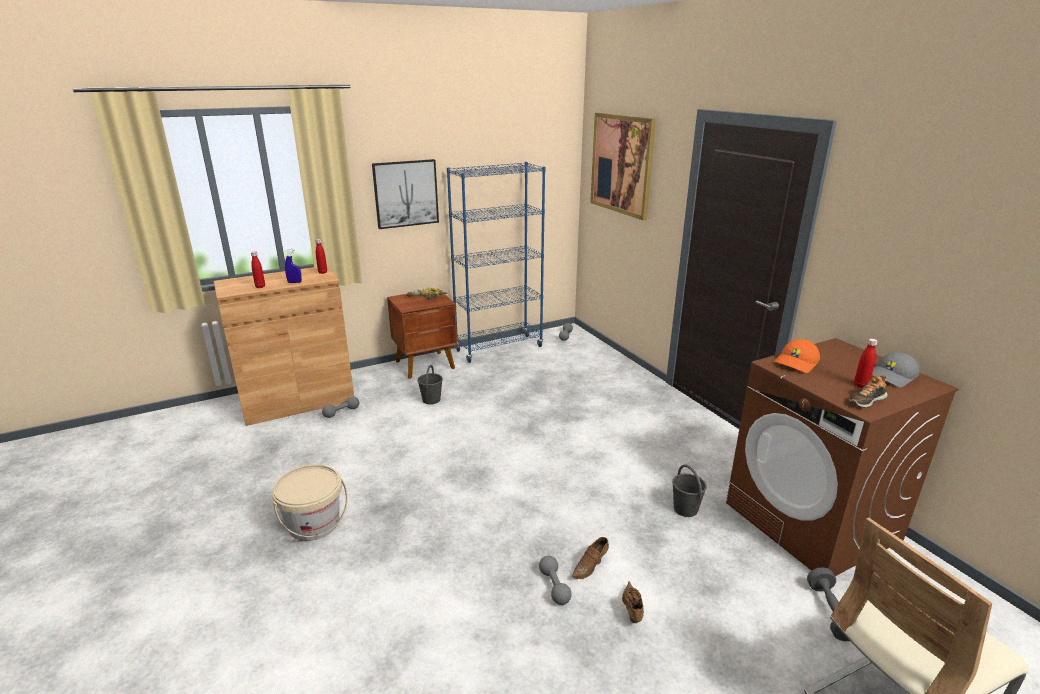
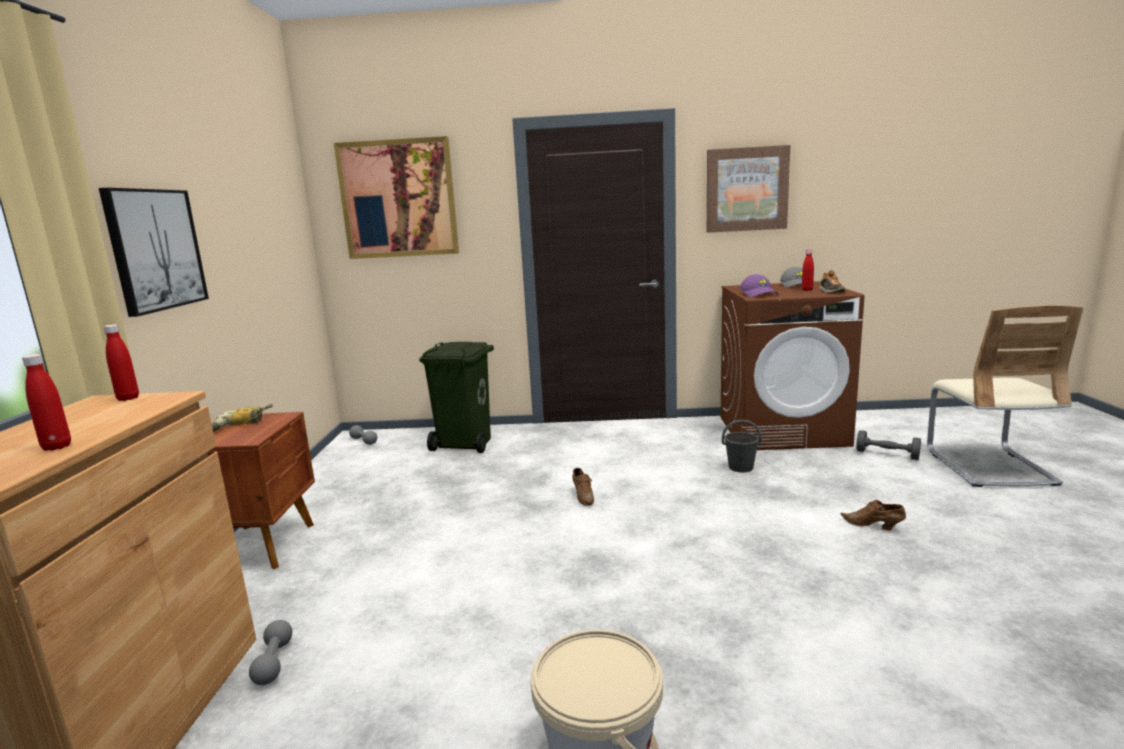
camera: 60 degrees left, 10 degrees down
blue spray bottle [285,249,302,283] -> none
grey bucket [418,365,443,405] -> none
blue bookcase [447,162,545,363] -> none
grey dumbbell [539,556,572,605] -> none
brown shoe [572,537,609,579] -> brown shoe moved to [572,468,594,506]
orange cap [774,339,820,373] -> purple cap [740,274,778,297]
none -> green trash can [419,342,494,453]
none -> picture [707,145,790,233]

